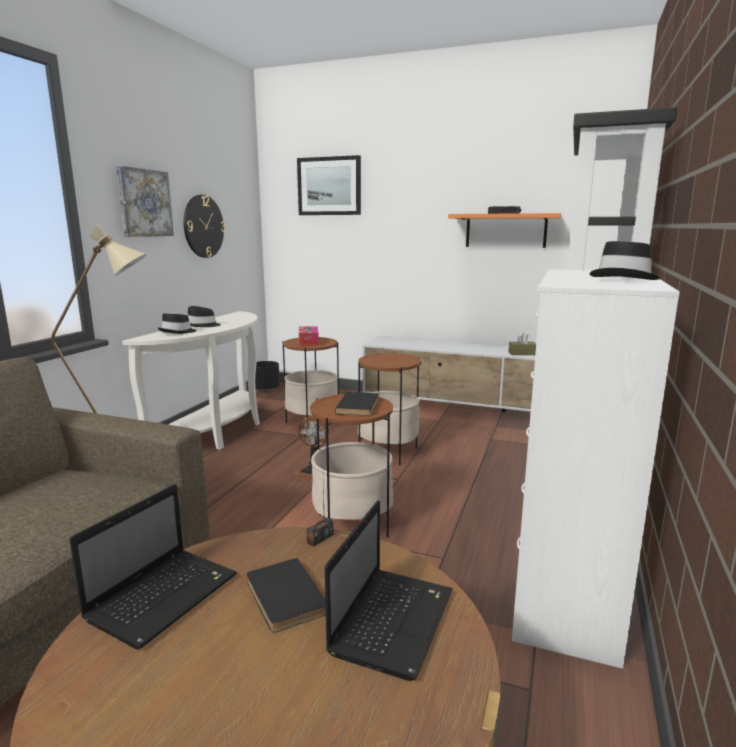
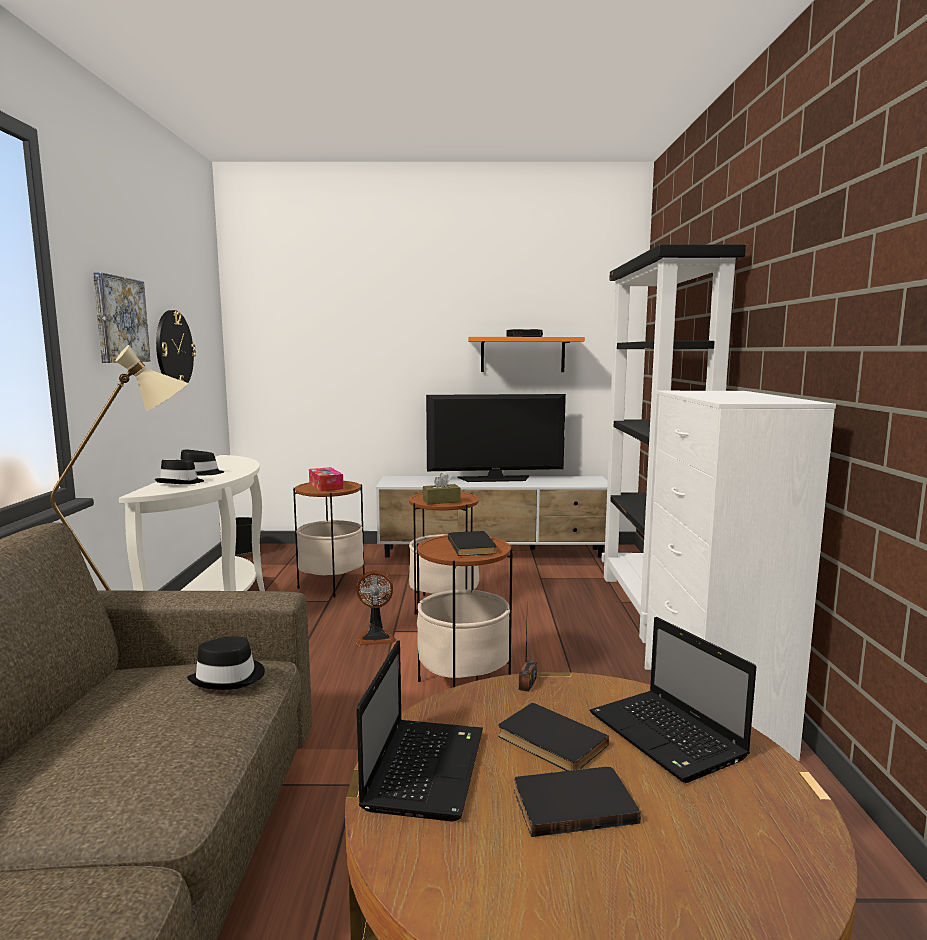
camera: 20 degrees left, 5 degrees down
picture [297,155,361,215] -> none
laptop [325,500,453,681] -> laptop turned 150 degrees clockwise [590,617,756,783]
brown tissue box [509,333,536,355] -> brown tissue box moved to [423,473,460,504]
black hat [589,241,660,280] -> black hat moved to [187,636,265,690]
none -> television [426,394,566,482]
none -> black book [514,767,641,837]

